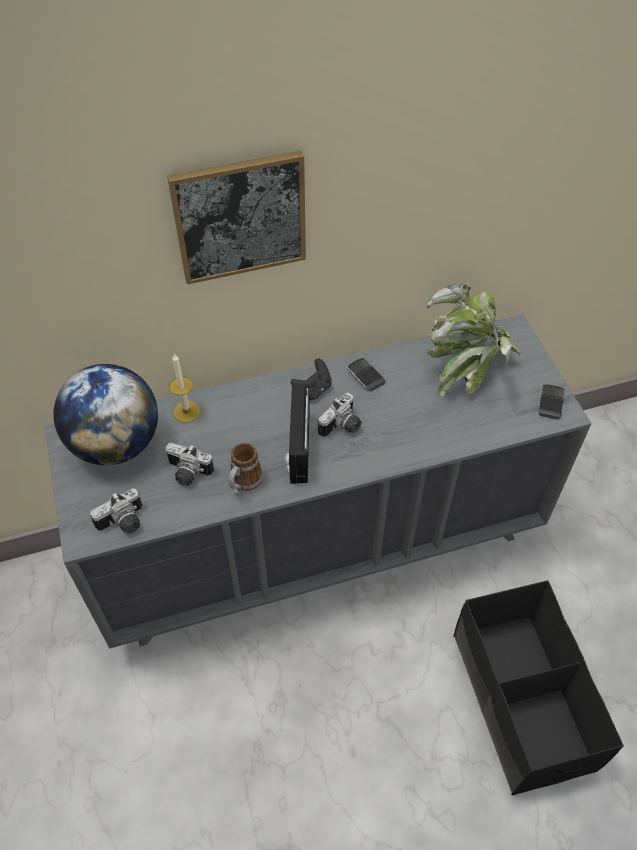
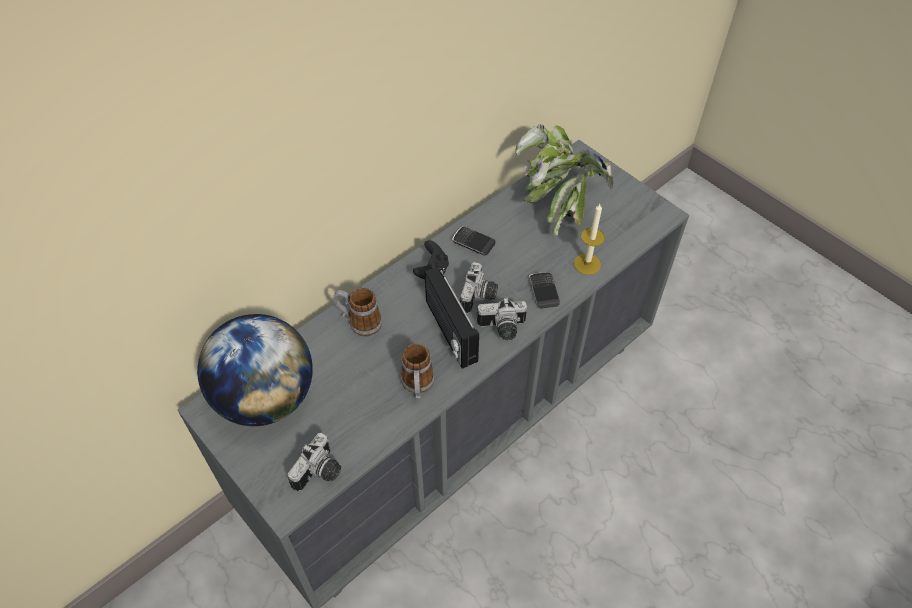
camera: 25 degrees left, 0 degrees up
camera [165,442,214,486] -> camera moved to [477,297,527,340]
picture [167,151,306,285] -> none
candle [169,353,200,423] -> candle moved to [574,204,605,275]
black storage box [454,580,624,795] -> none
phone [538,384,565,420] -> phone moved to [529,272,560,309]
none -> mug [333,288,382,336]

